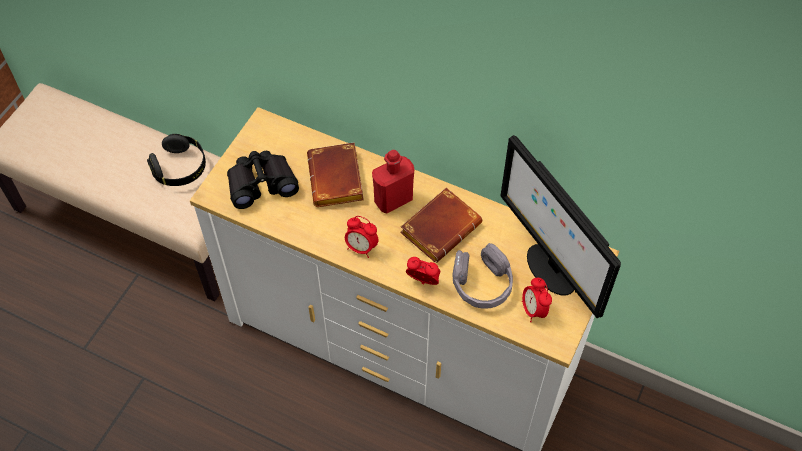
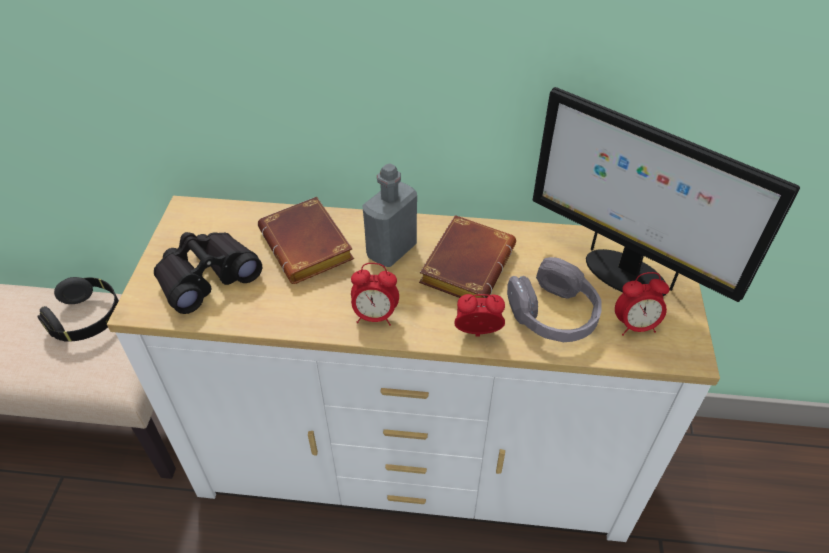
camera: 20 degrees left, 10 degrees down
red bottle [372,150,415,214] -> grey bottle [362,163,417,267]
alarm clock [522,278,552,322] -> alarm clock turned 60 degrees counterclockwise [615,272,670,336]

